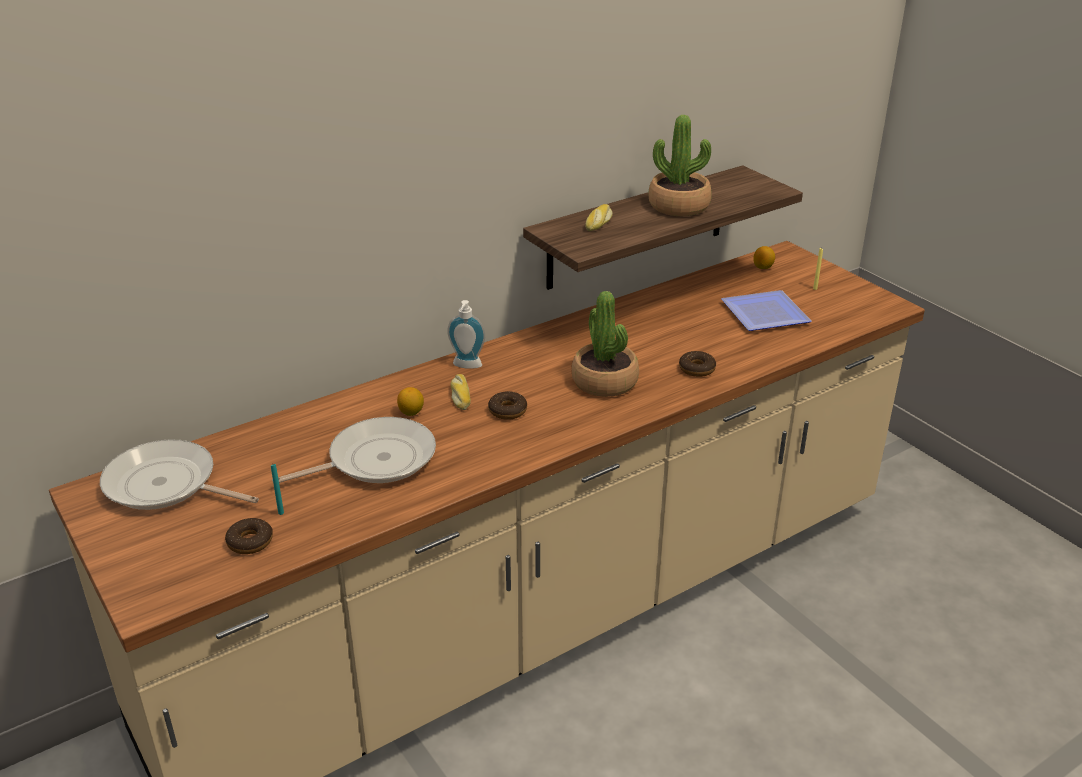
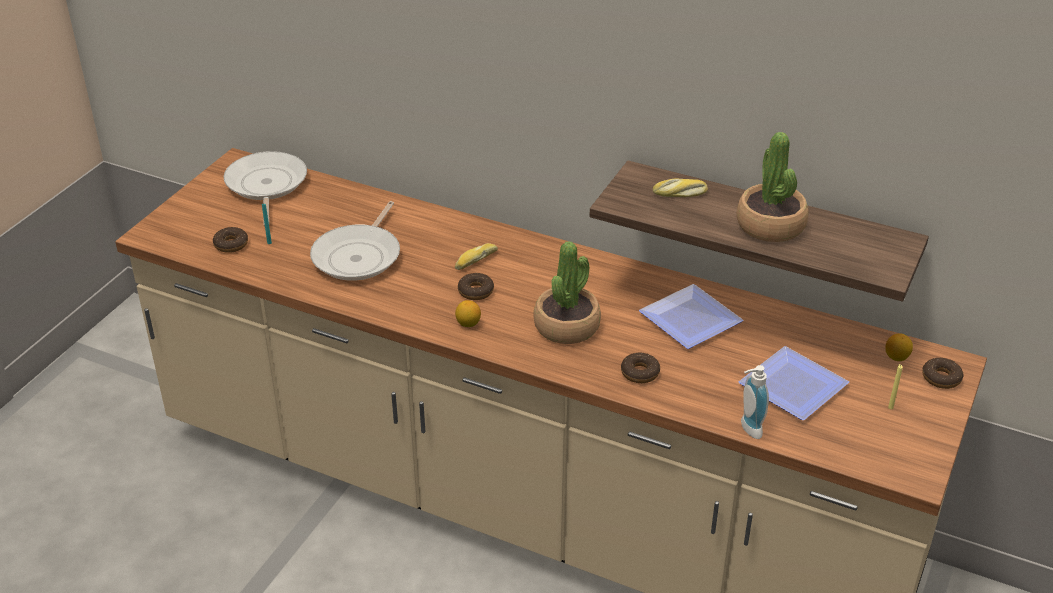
camera: 60 degrees right, 5 degrees up
frying pan [272,417,436,483] -> frying pan turned 75 degrees clockwise [310,201,400,281]
lemon [397,387,424,416] -> lemon moved to [455,300,481,327]
soap dispenser [447,300,485,369] -> soap dispenser moved to [741,365,769,439]
none -> plate [639,284,743,349]
none -> donut [922,358,964,389]

